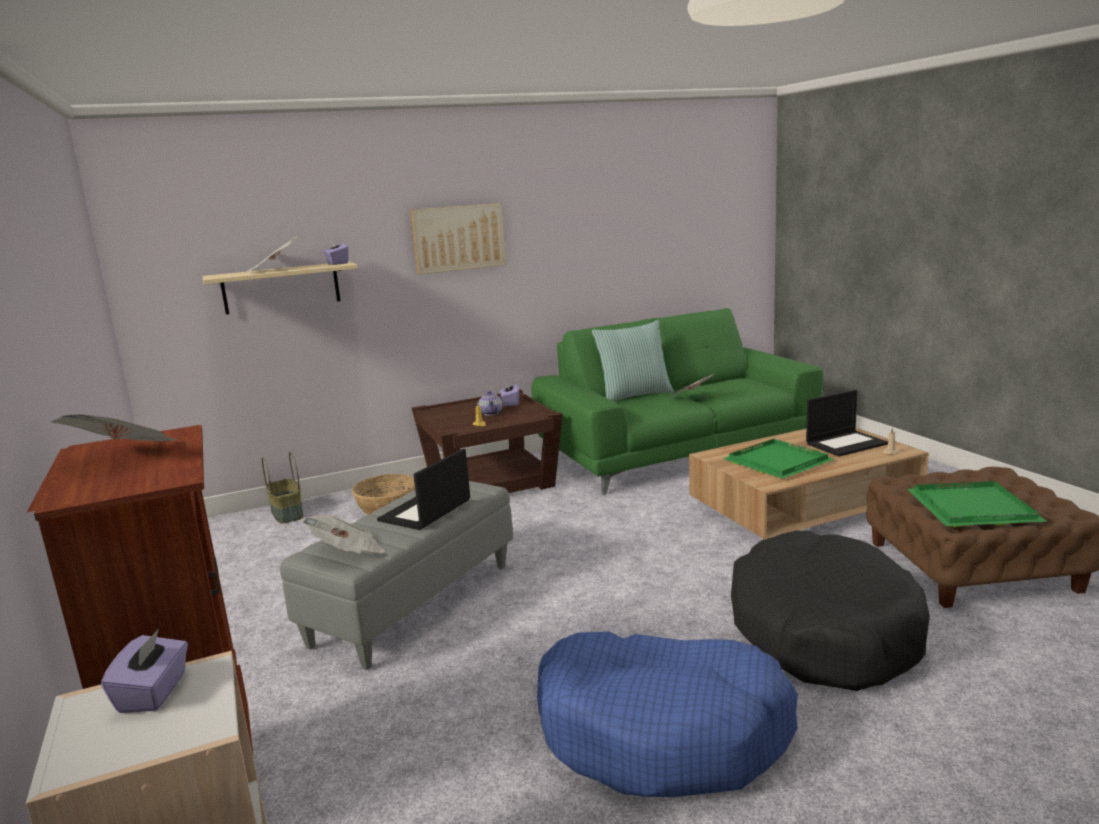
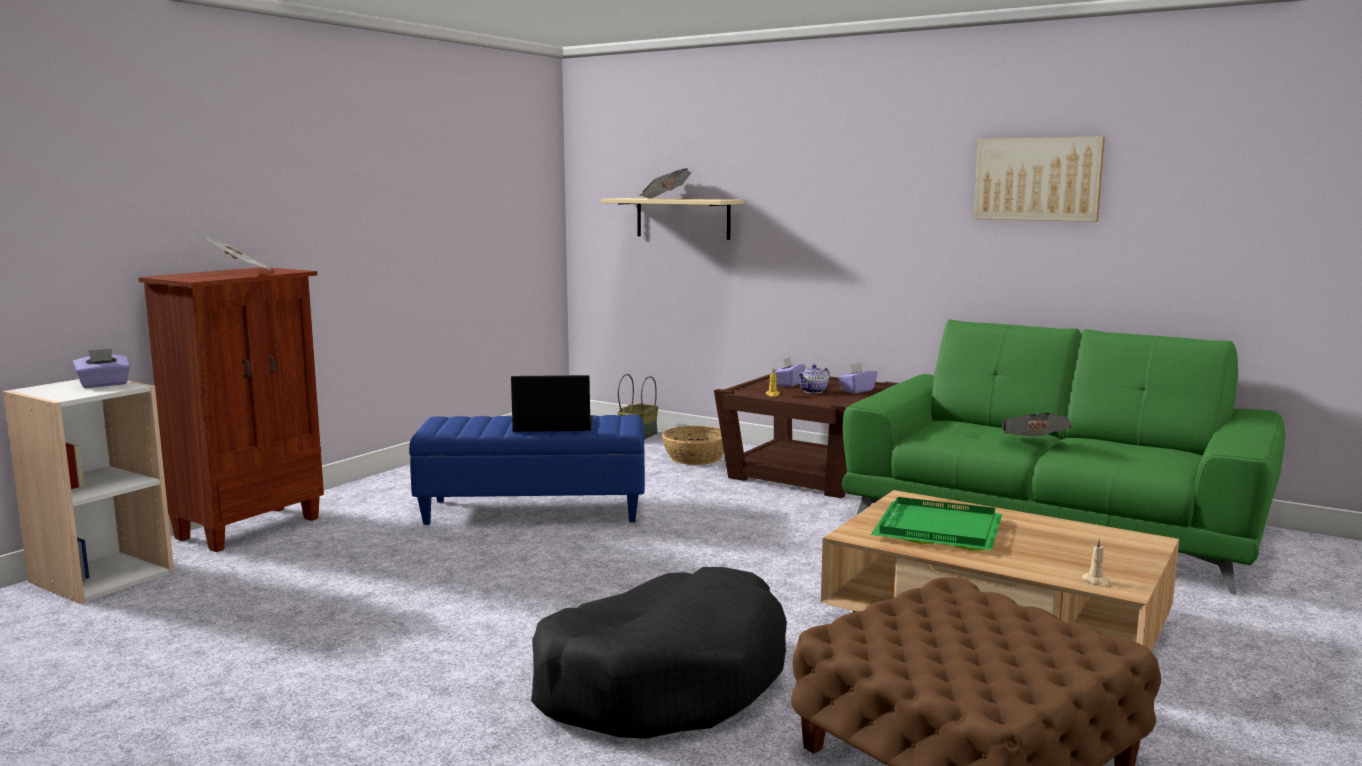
camera: 55 degrees right, 5 degrees down
grey ottoman [280,481,513,670] -> blue ottoman [409,415,645,525]
newspaper [301,515,385,554] -> none
purple tissue box [323,239,349,265] -> purple tissue box moved to [774,357,806,387]
picture [410,203,507,275] -> picture moved to [973,136,1105,222]
blue dog bed [537,632,798,797] -> none
pillow [592,320,674,402] -> none
laptop [806,390,888,457] -> none
green tray [907,481,1048,527] -> none

